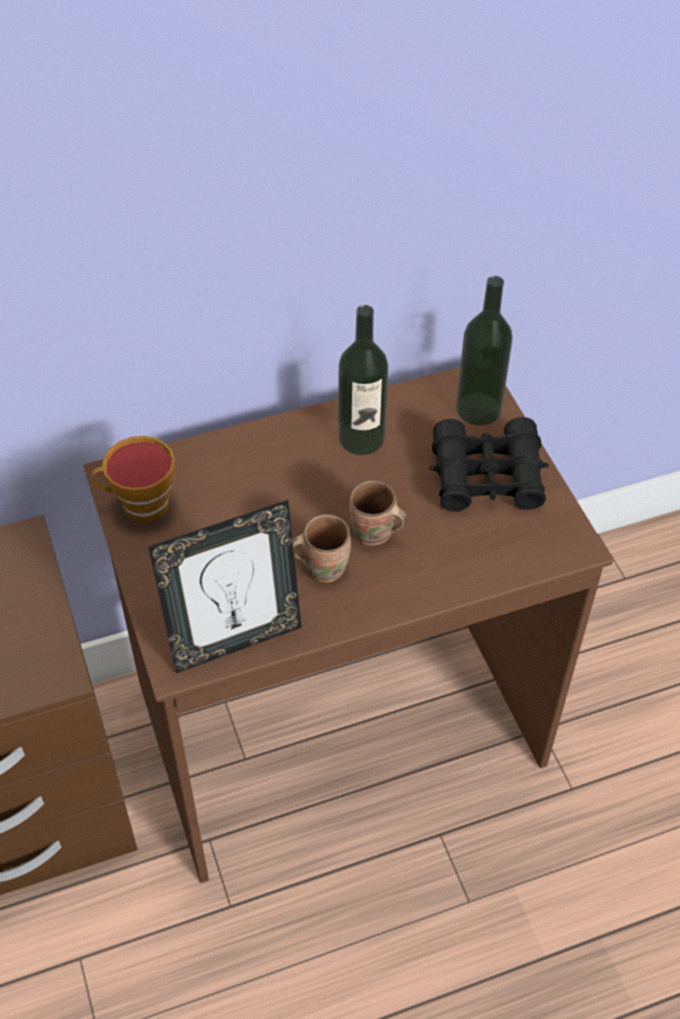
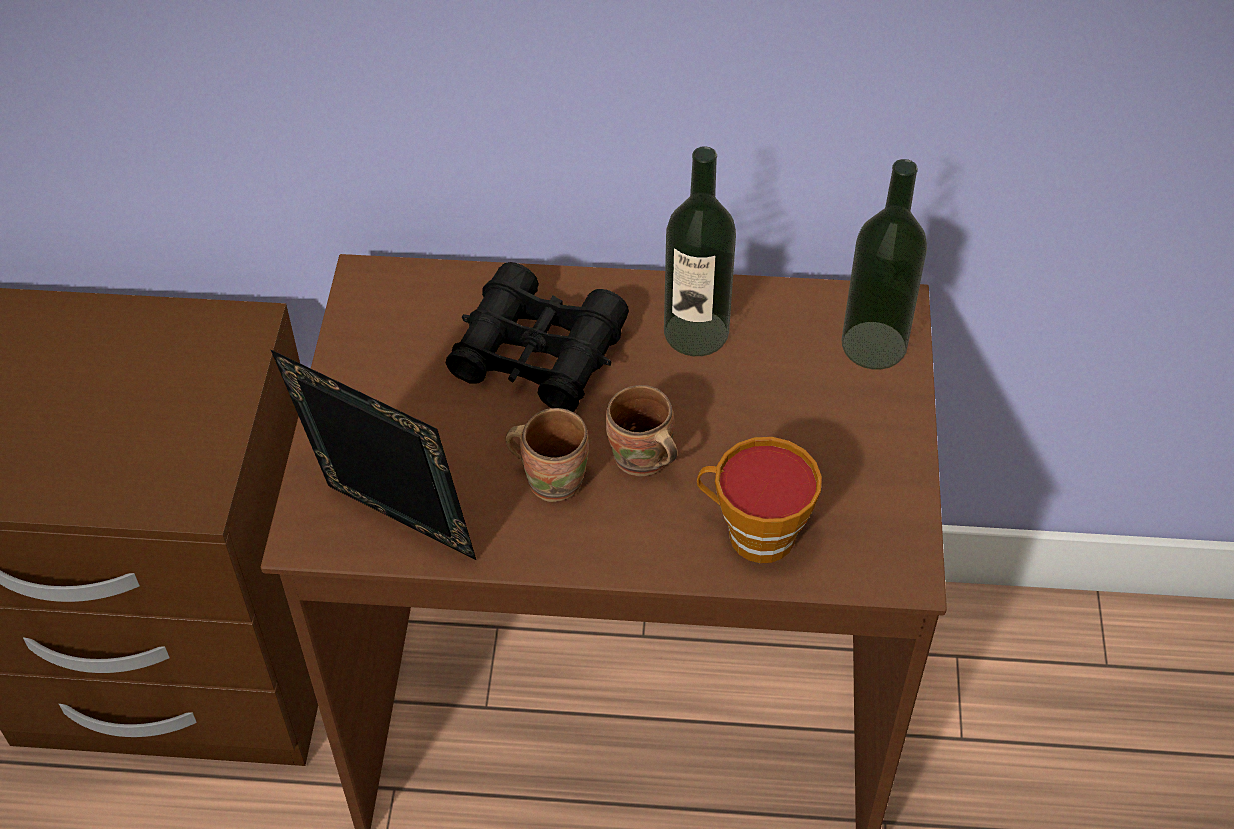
camera: 25 degrees right, 0 degrees up
cup [91,436,175,523] -> cup moved to [697,437,822,563]
picture frame [148,500,302,673] -> picture frame turned 150 degrees counterclockwise [271,350,476,560]
black binoculars [429,417,549,512] -> black binoculars moved to [446,262,629,412]

